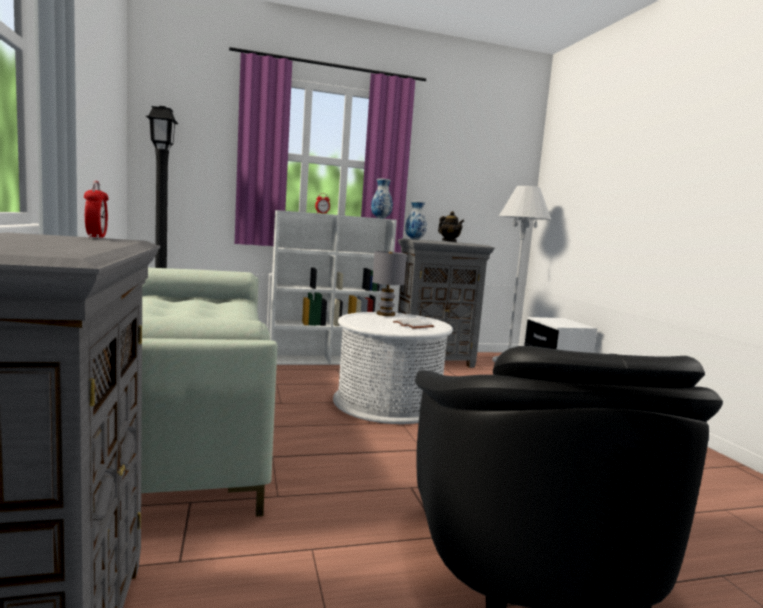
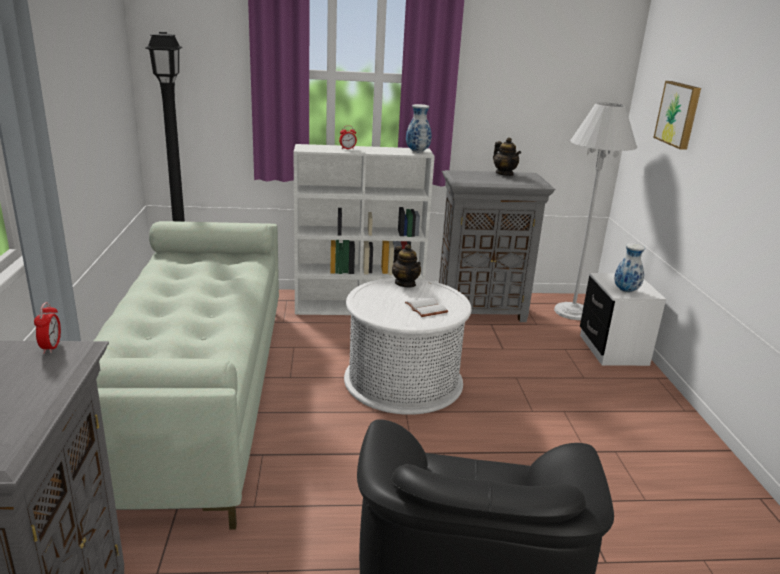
camera: 10 degrees right, 15 degrees up
grey table lamp [372,251,407,316] -> teapot [392,244,421,288]
vase [405,201,427,240] -> vase moved to [614,243,645,293]
none -> picture [653,81,701,150]

